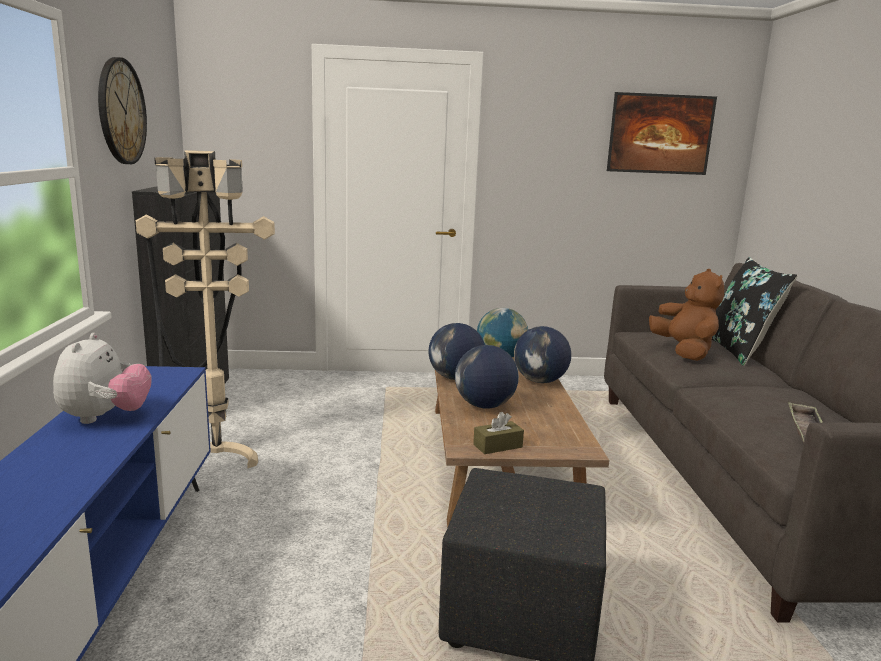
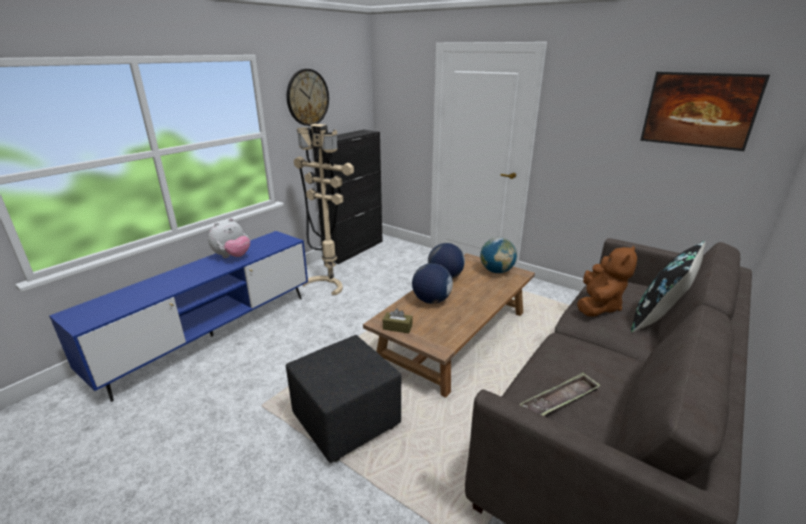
camera: 40 degrees right, 10 degrees up
globe [514,326,571,383] -> none

